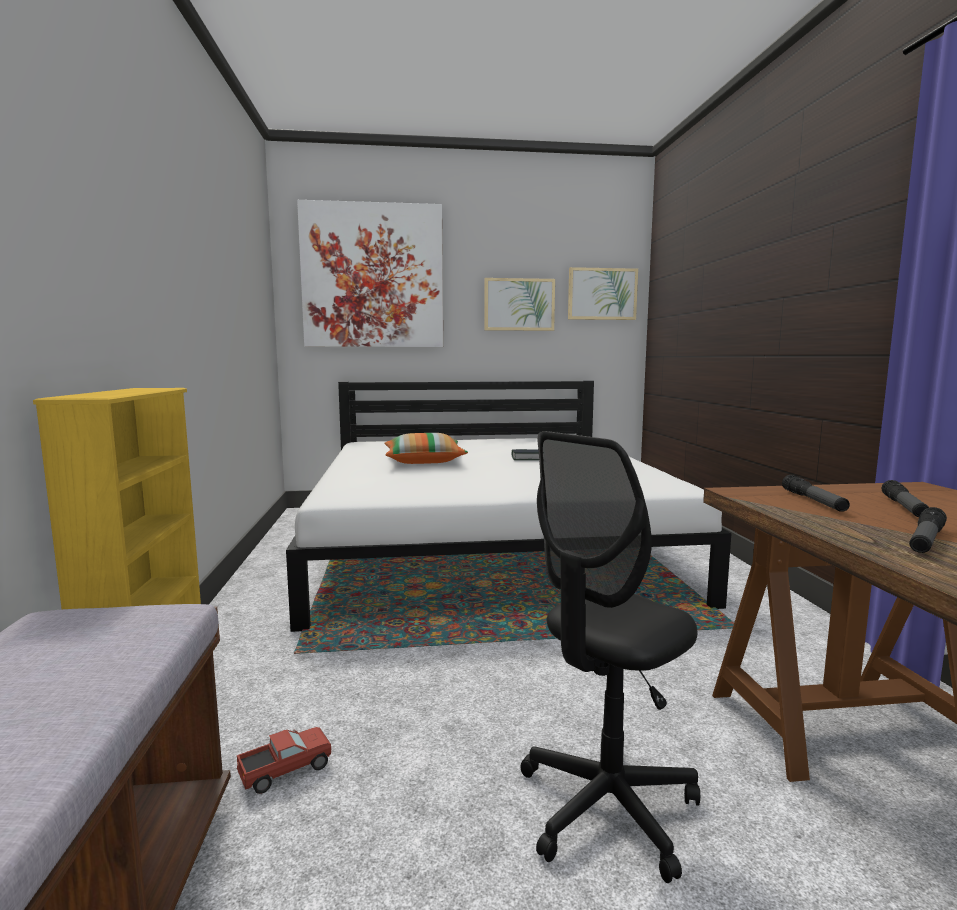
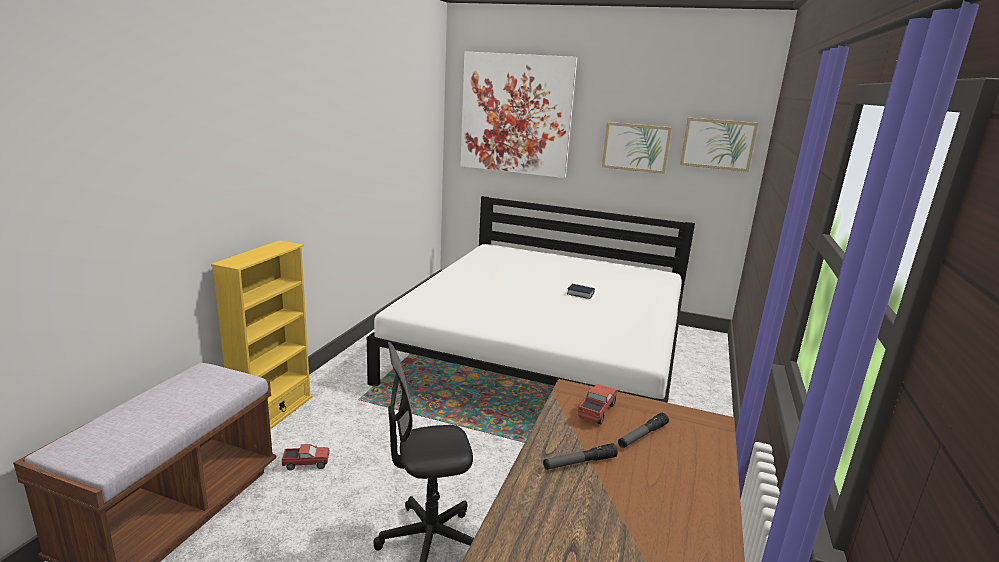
camera: 25 degrees right, 10 degrees up
pillow [384,433,468,464] -> none
flashlight [782,475,850,512] -> toy truck [578,384,618,424]

